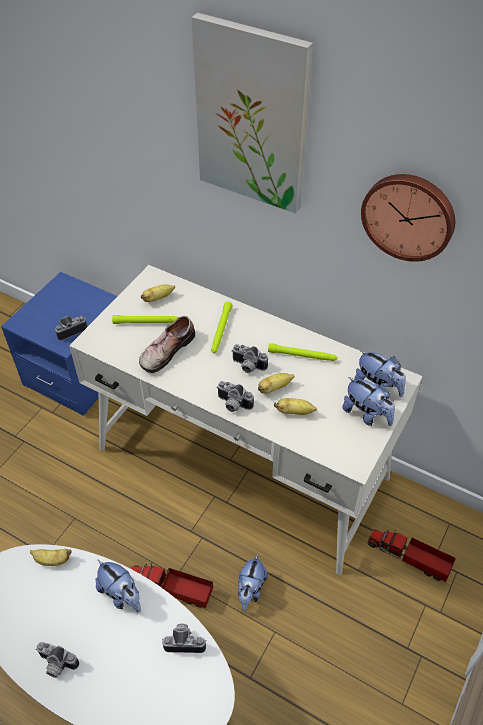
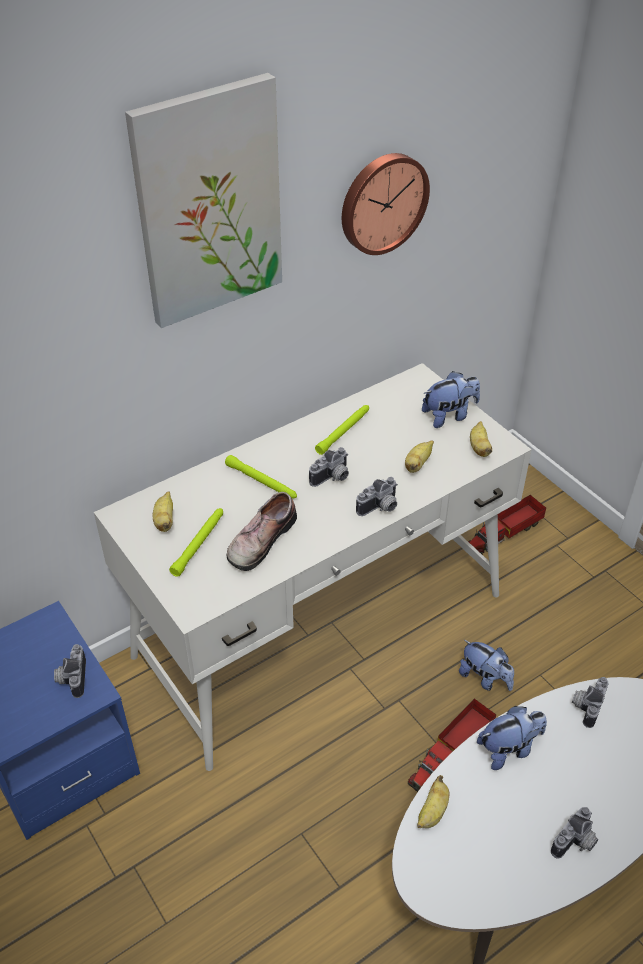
camera: 65 degrees left, 5 degrees down
shoe [139,316,195,373] -> shoe turned 60 degrees clockwise [227,492,297,571]
banana [258,373,295,394] -> banana moved to [470,421,492,457]
plush toy [354,350,406,397] -> none

